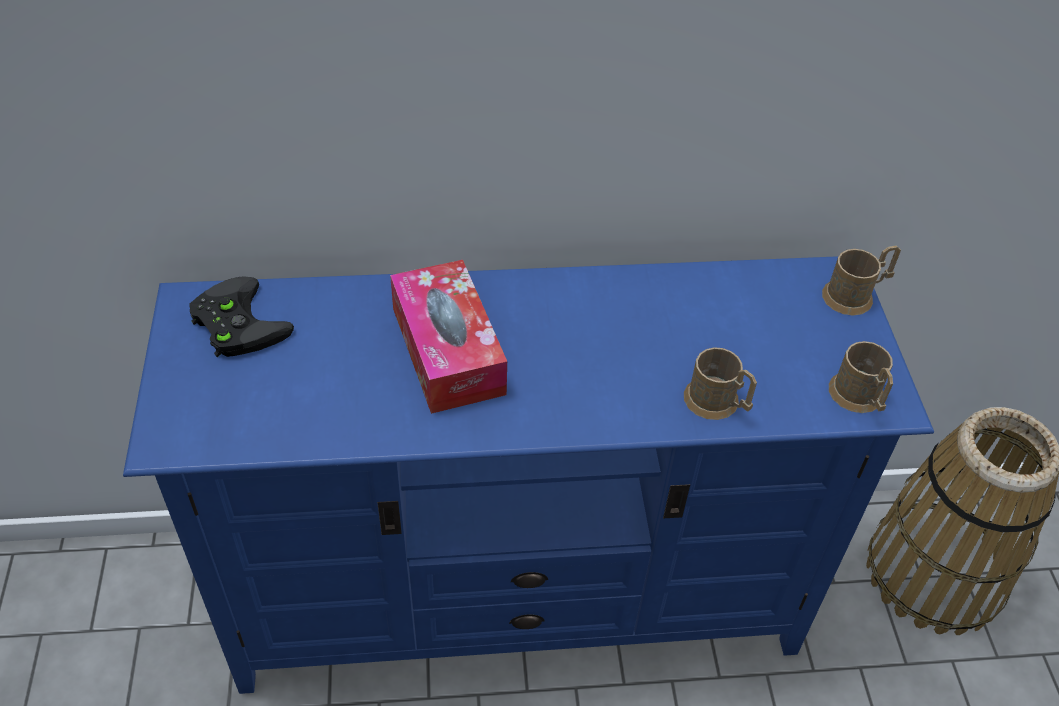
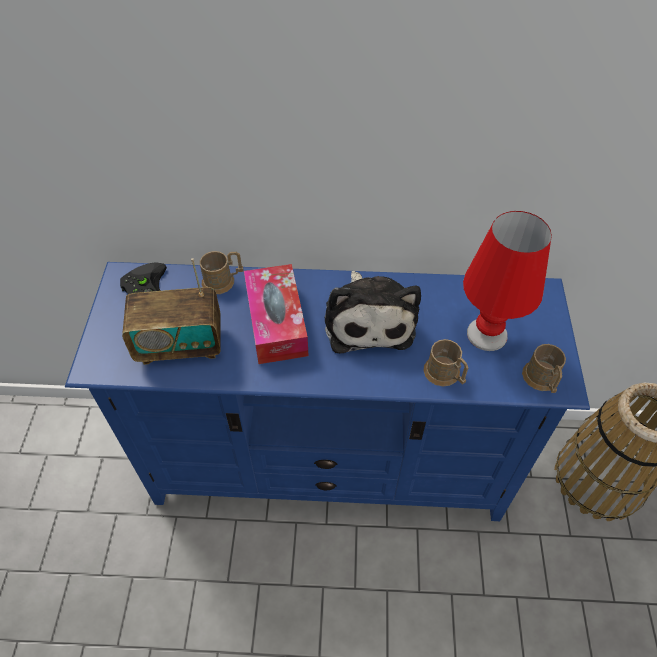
camera: 10 degrees right, 5 degrees up
brown mug [822,245,901,316] -> brown mug moved to [200,251,243,294]
none -> radio [122,258,221,365]
none -> plush toy [325,271,421,353]
none -> red table lamp [463,211,552,351]

